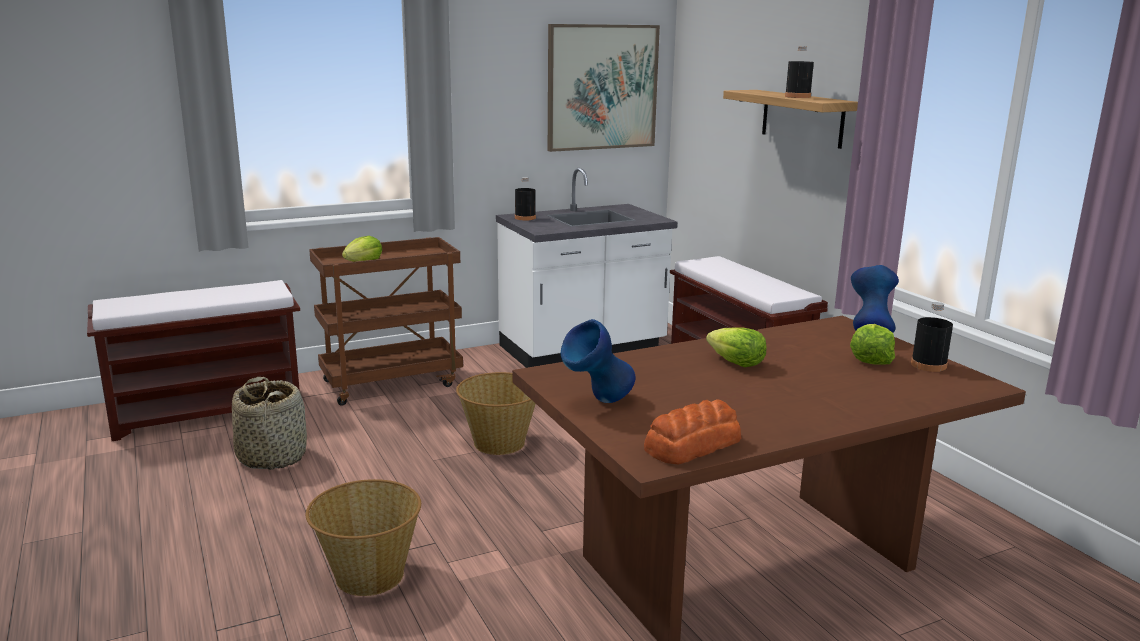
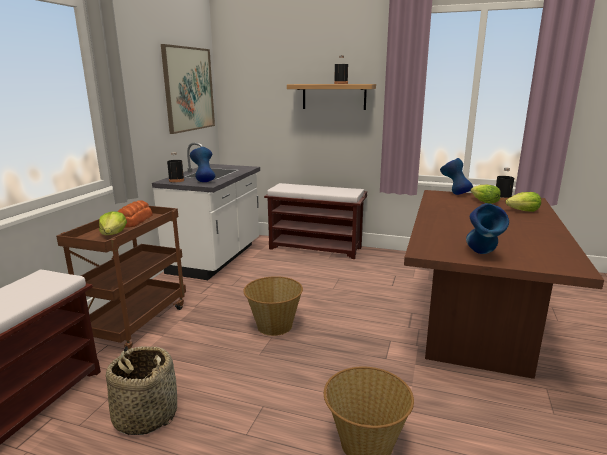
camera: 45 degrees left, 0 degrees up
bread [644,399,741,465] -> bread moved to [118,200,153,228]
lettuce [706,328,766,367] -> lettuce moved to [505,192,541,212]
none -> blue vase [190,147,216,182]

